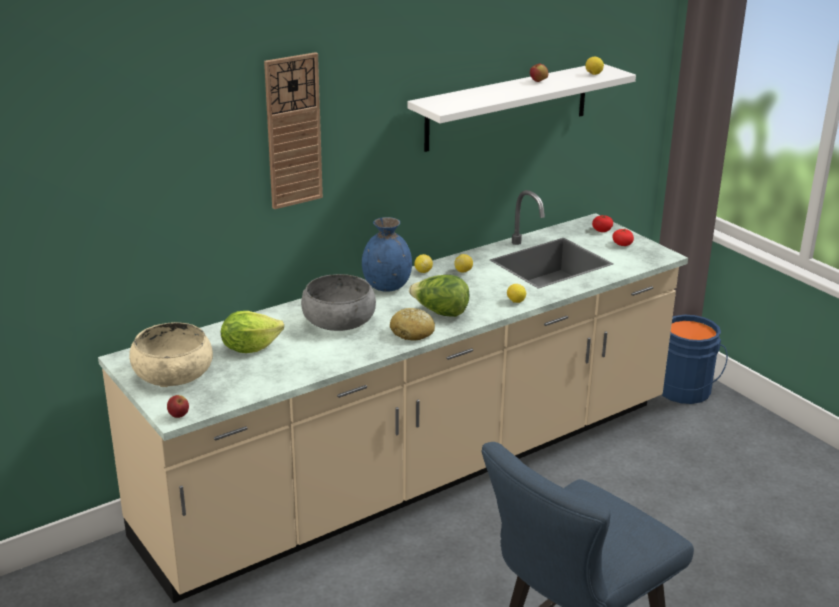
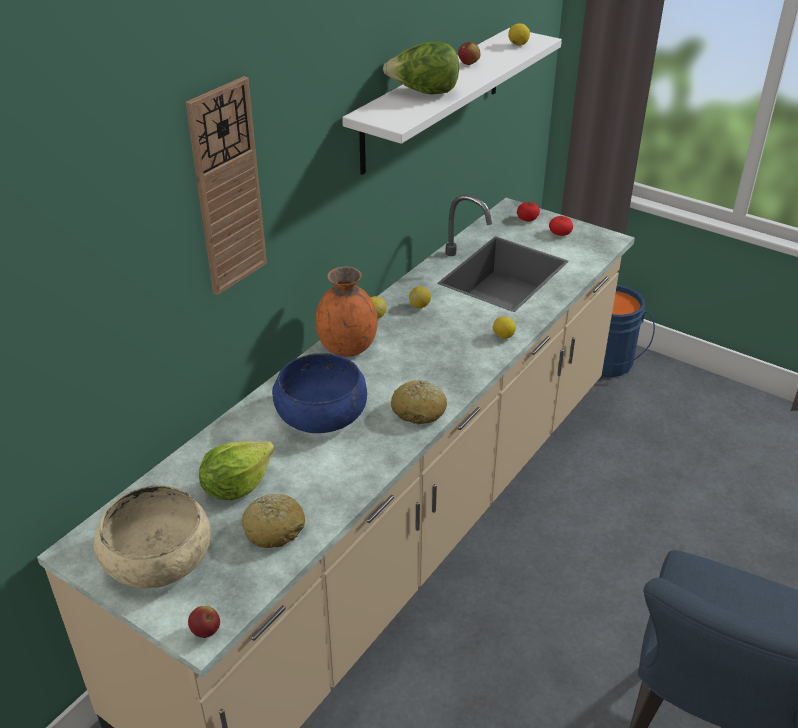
camera: 20 degrees left, 10 degrees up
grey bowl [301,274,376,331] -> blue bowl [272,353,367,433]
blue vase [362,217,412,292] -> orange vase [315,267,378,357]
lettuce [409,275,469,317] -> lettuce moved to [383,41,459,94]
none -> bread [242,494,305,548]

